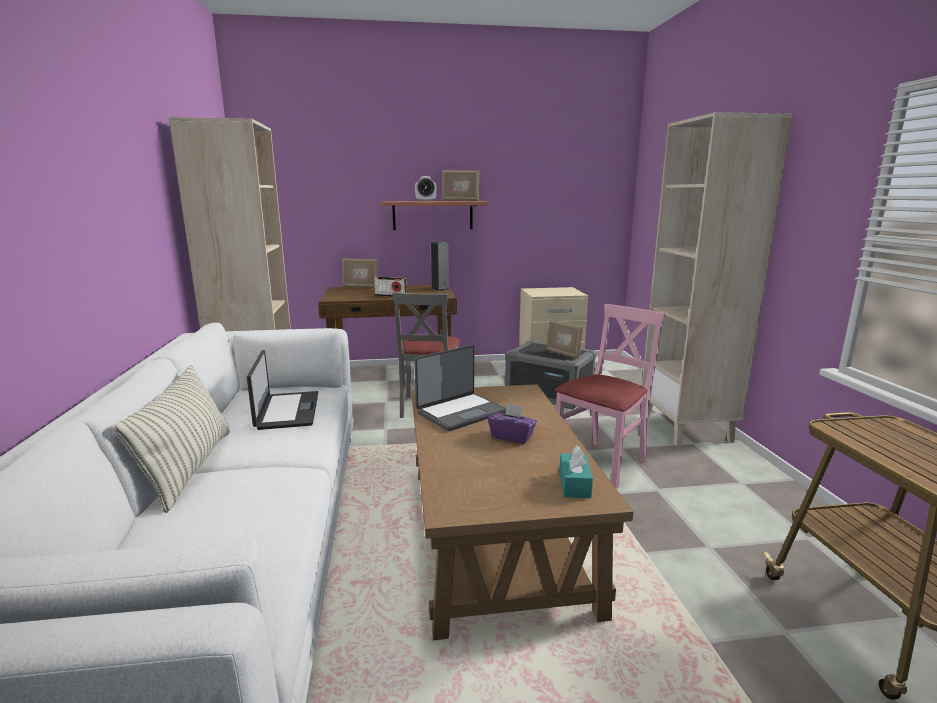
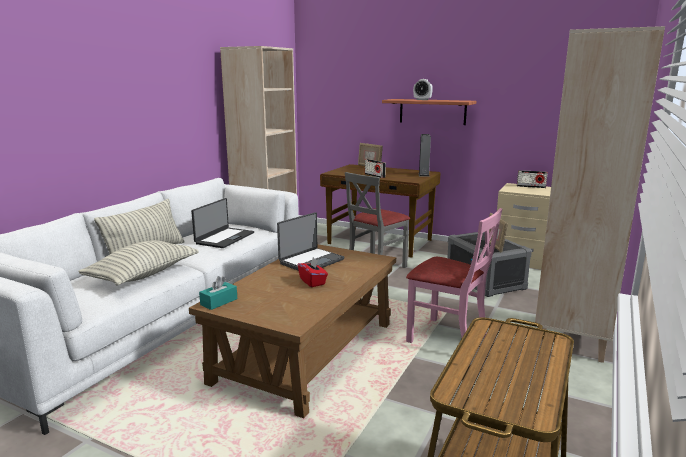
camera: 35 degrees right, 0 degrees up
laptop [414,345,506,431] -> laptop turned 45 degrees counterclockwise [277,212,345,270]
picture frame [442,170,480,201] -> none
purple tissue box [488,403,537,444] -> red tissue box [298,257,328,287]
pink chair [555,304,665,489] -> pink chair turned 45 degrees clockwise [406,208,502,343]
turquoise tissue box [559,445,593,498] -> turquoise tissue box moved to [199,276,237,310]
none -> pillow [78,240,198,285]
none -> radio [517,170,548,188]

